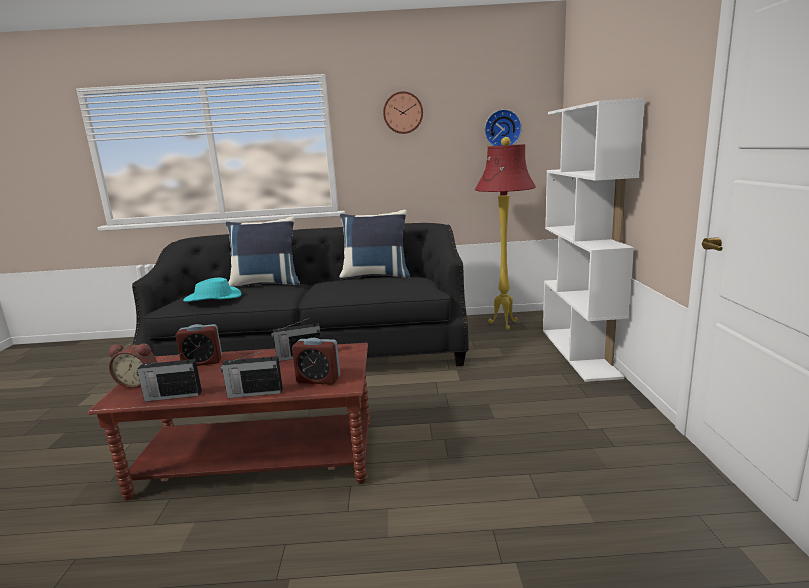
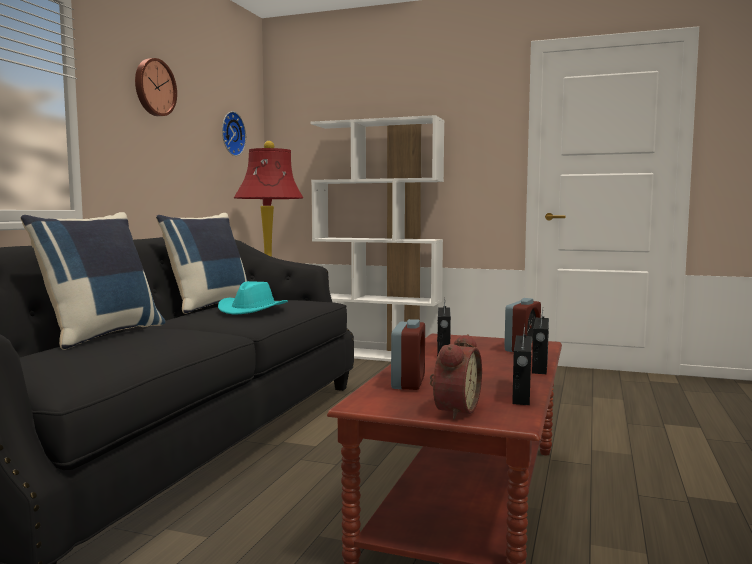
camera: 70 degrees left, 10 degrees down
turquoise hat [183,278,242,302] -> turquoise hat moved to [218,281,288,314]

